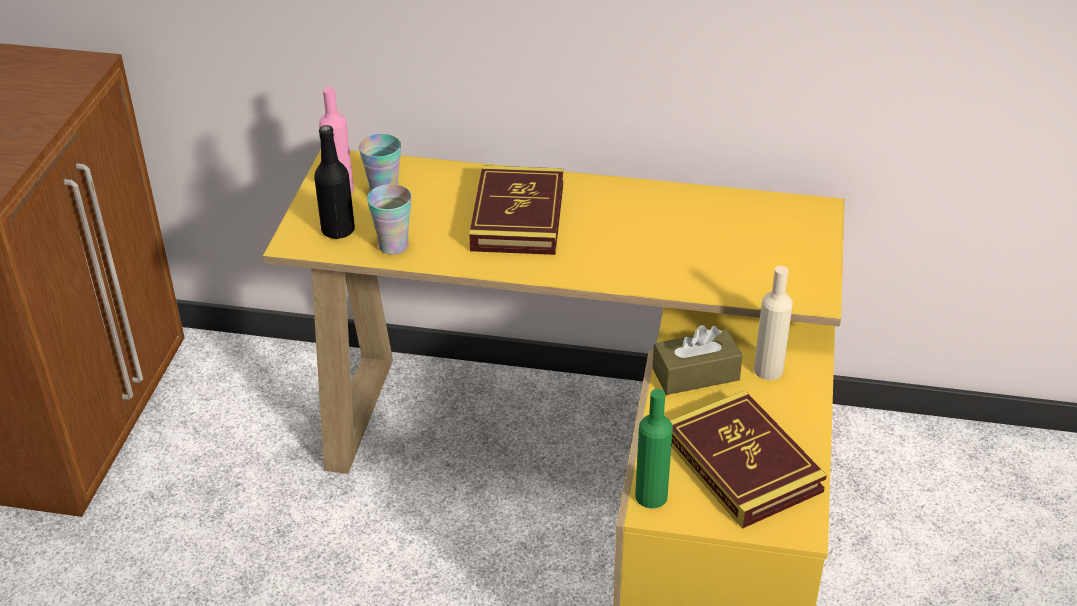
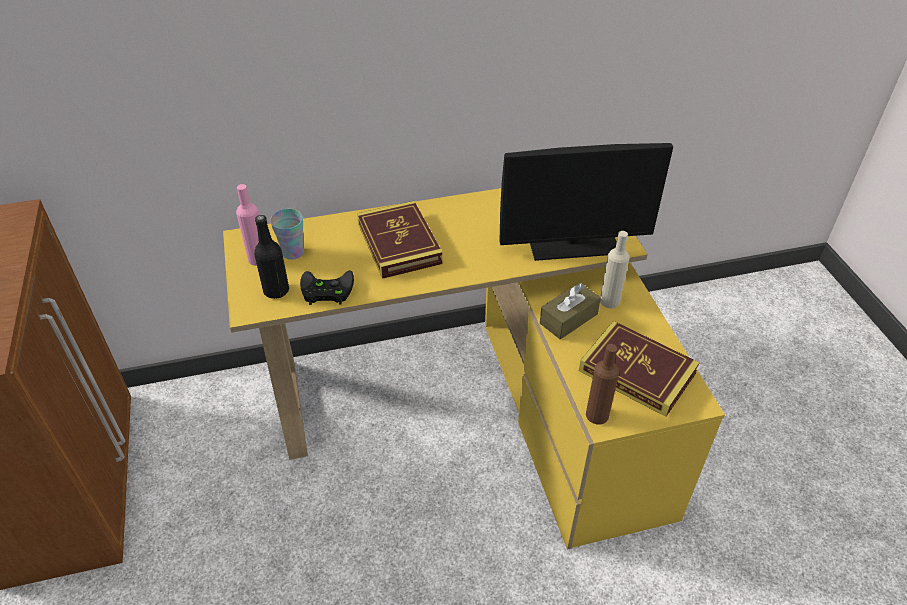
camera: 25 degrees left, 5 degrees up
cup [367,184,411,255] -> black game controller [300,270,354,305]
green bottle [635,389,673,509] -> brown bottle [586,344,619,425]
none -> monitor [499,143,673,261]

